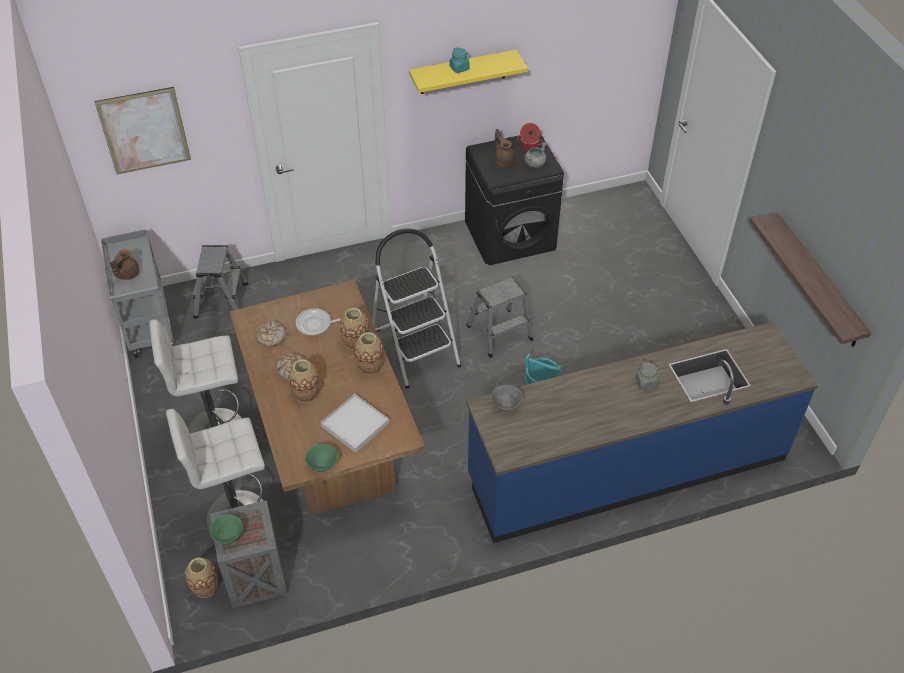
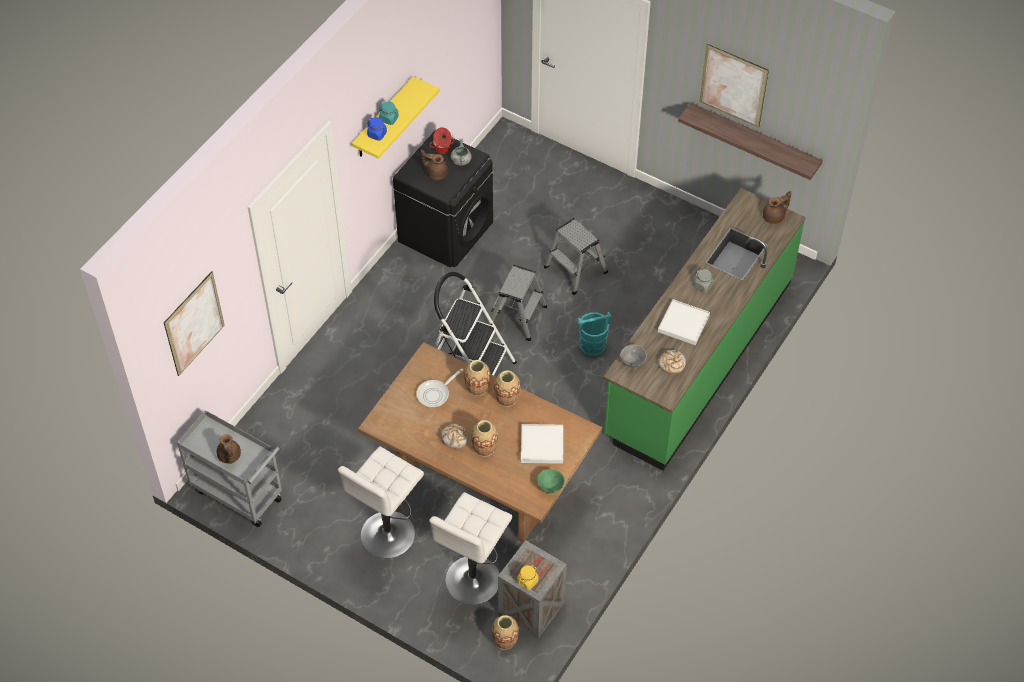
camera: 40 degrees left, 5 degrees up
grey step ladder [192,245,249,319] -> grey step ladder moved to [544,218,608,295]
green bowl [210,514,243,544] -> yellow jar [517,565,538,590]
bread [255,321,286,347] -> bread moved to [658,350,686,374]
blue counter [466,322,818,543] -> green counter [603,188,806,471]
none -> blue jar [367,117,387,141]
none -> white tray [658,299,710,345]
none -> picture [700,44,769,127]
none -> brown teapot [763,191,791,224]

